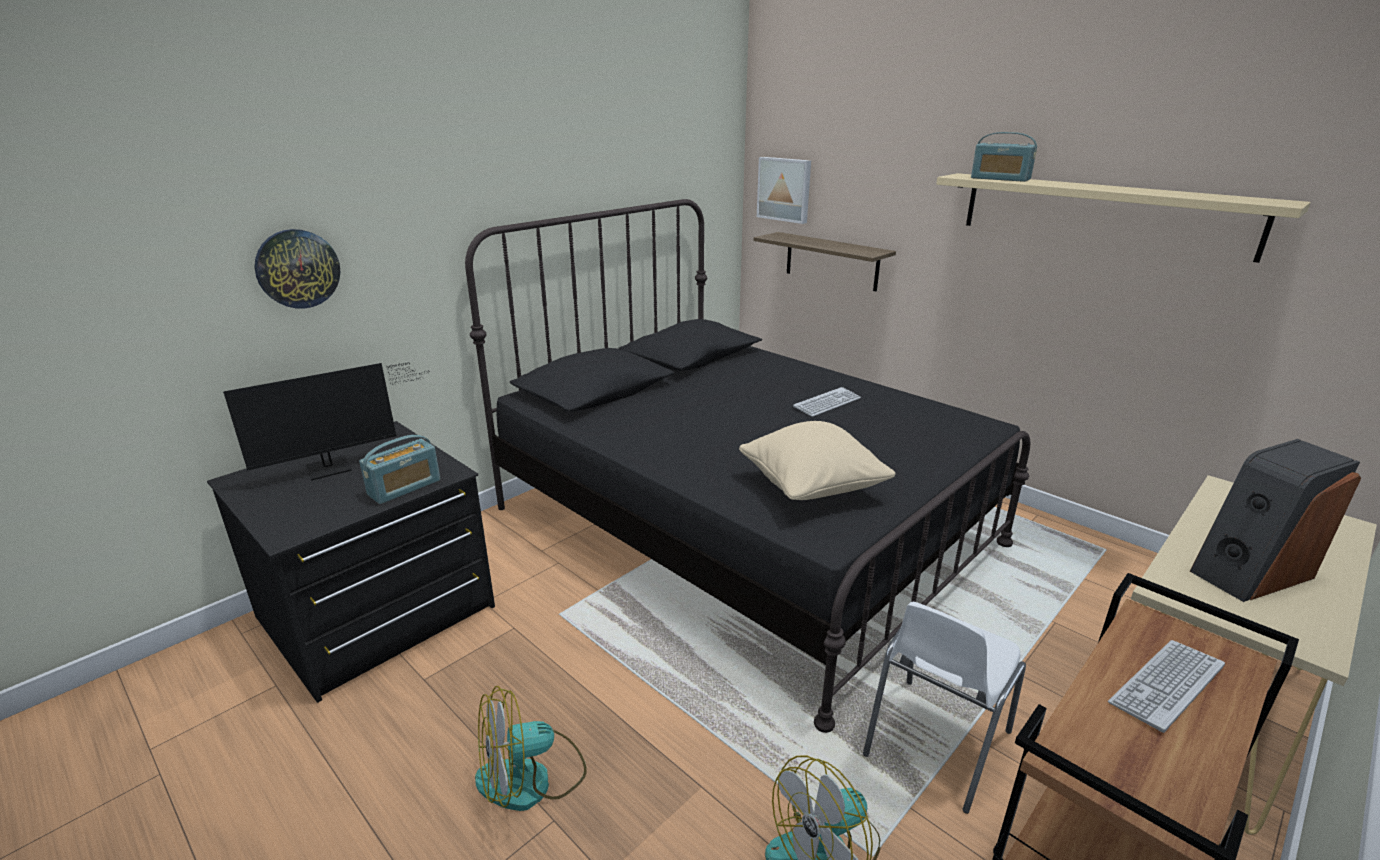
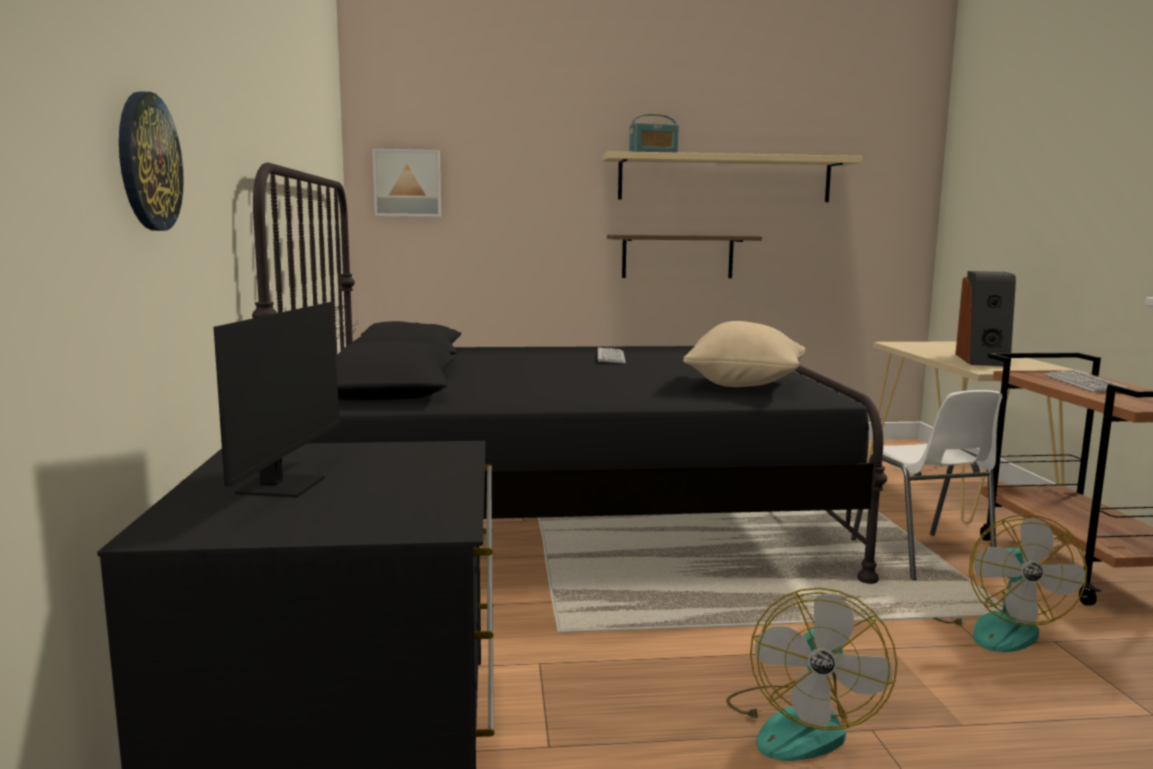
camera: 50 degrees left, 15 degrees down
radio [359,435,440,504] -> none
shelf [754,232,896,291] -> shelf moved to [607,235,762,278]

